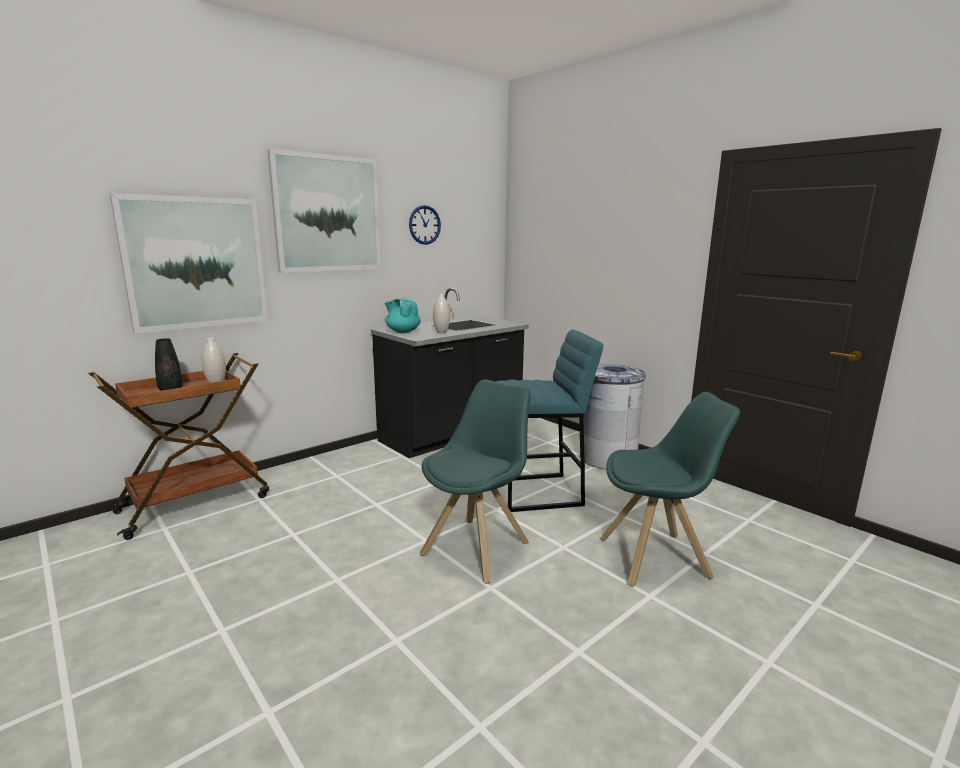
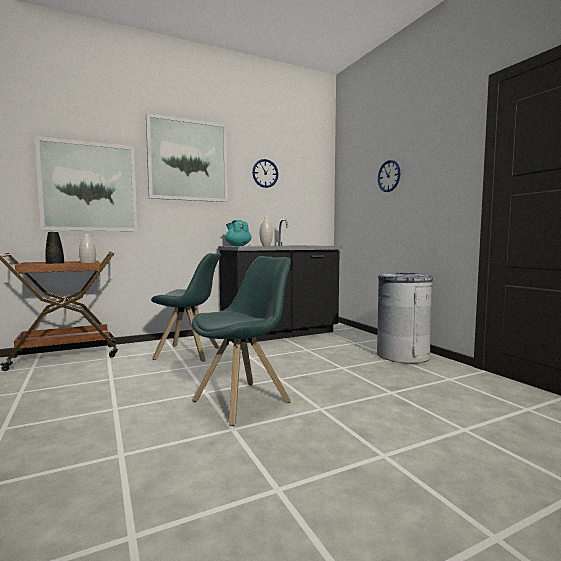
camera: 15 degrees right, 10 degrees down
turquoise stool [496,330,604,512] -> none
turquoise chair [600,392,740,587] -> turquoise chair moved to [151,252,221,362]
none -> wall clock [378,160,400,192]

